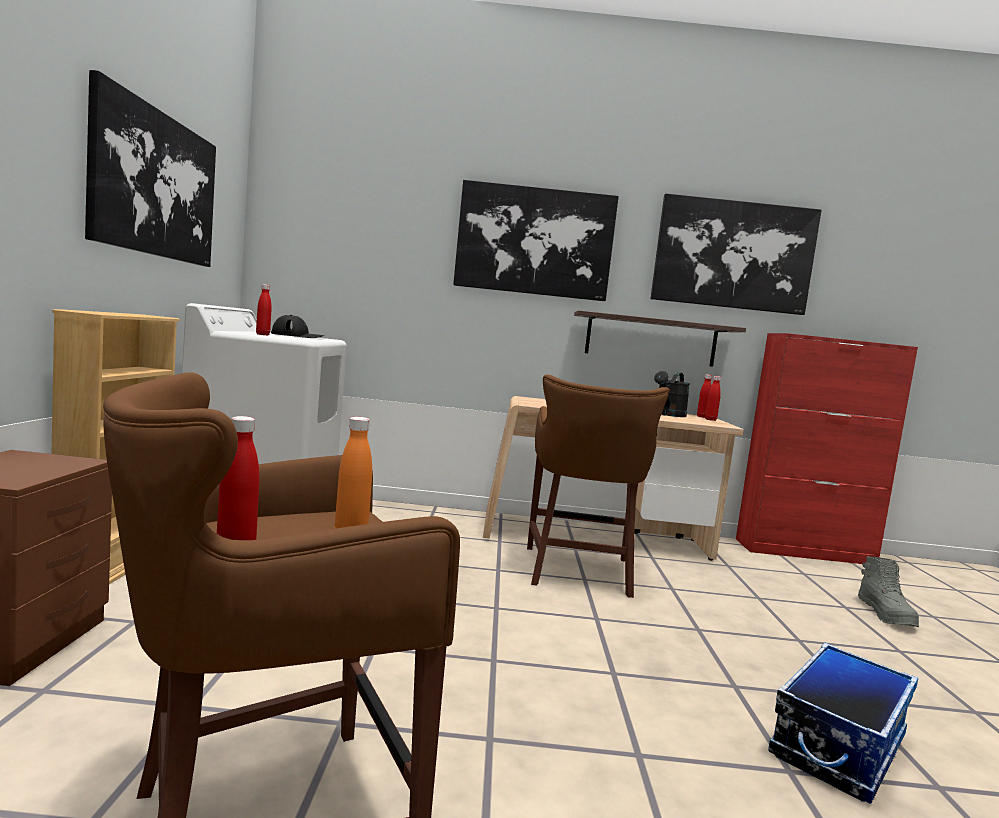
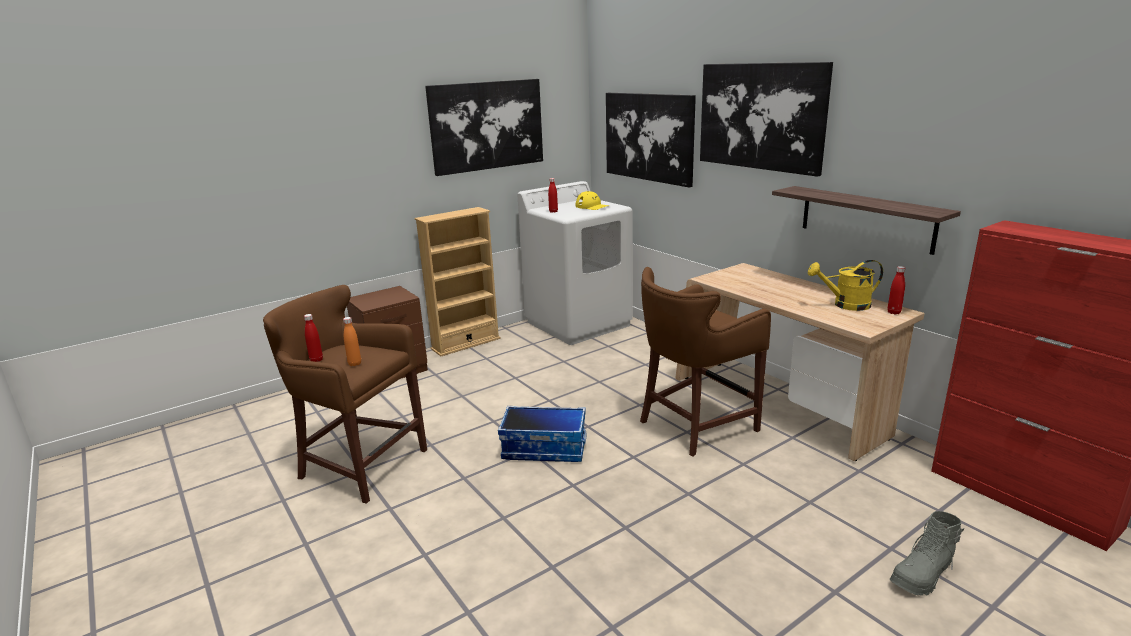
camera: 55 degrees right, 15 degrees up
black cap [271,315,324,338] -> yellow cap [576,191,609,210]
picture [650,193,822,315] -> picture moved to [606,93,696,187]
black watering can [654,371,690,417] -> yellow watering can [808,260,883,311]
red bottle [705,376,721,421] -> none
storage box [768,643,918,804] -> storage box moved to [498,406,586,462]

